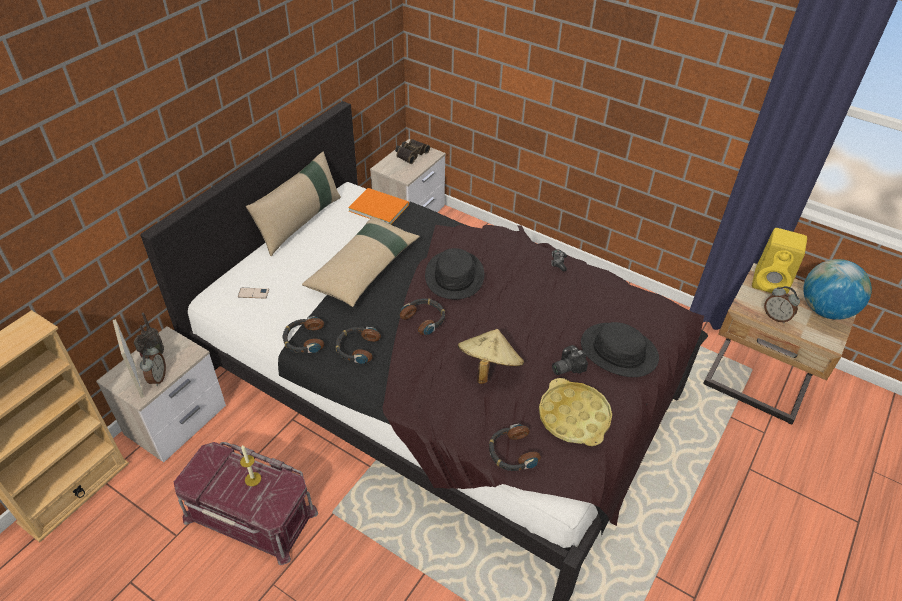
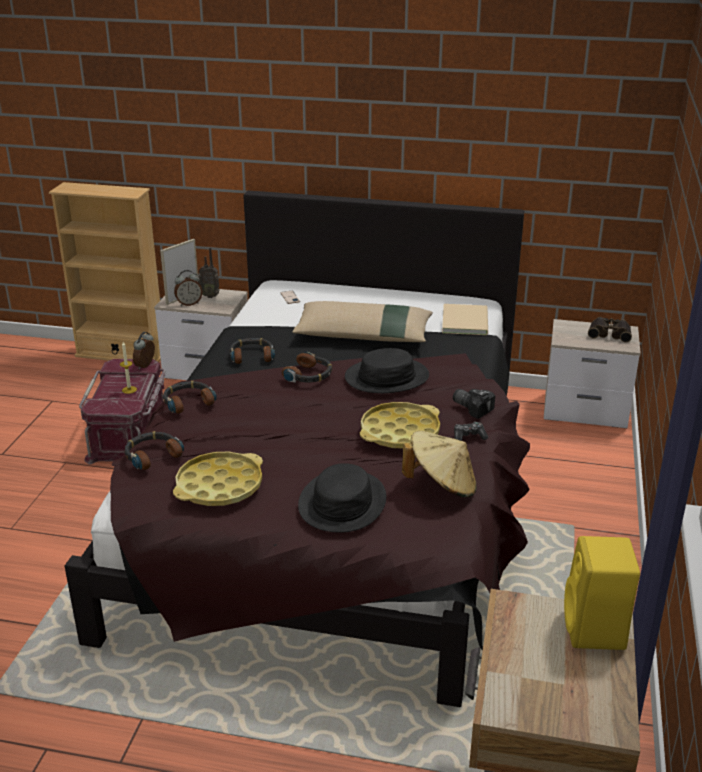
camera: 70 degrees right, 15 degrees down
beige pillow [246,152,341,256] -> none
headphones [282,316,324,353] -> headphones moved to [163,381,217,413]
orange book [348,188,409,225] -> beige book [442,304,488,335]
beige hat [458,329,524,384] -> beige hat moved to [402,431,476,497]
camera [552,345,588,375] -> camera moved to [453,389,495,419]
alarm clock [764,286,800,323] -> alarm clock moved to [133,332,155,370]
globe [804,259,872,320] -> none
none -> yellow tray [360,402,440,449]

